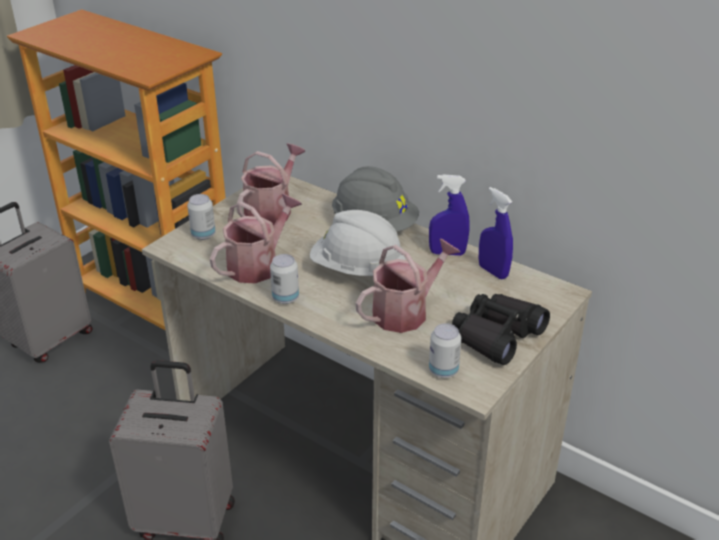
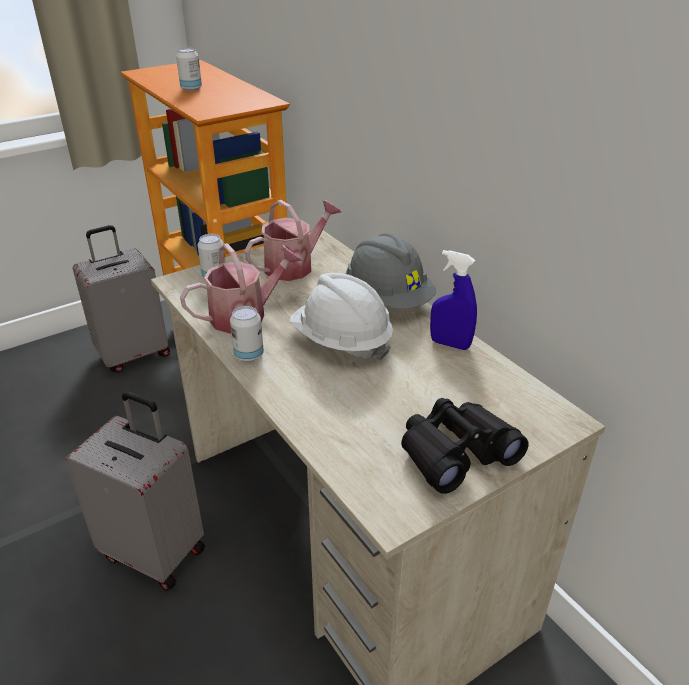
camera: 20 degrees right, 0 degrees up
watering can [356,239,460,333] -> none
can [429,323,461,378] -> can moved to [176,48,202,91]
blue spray bottle [479,187,513,279] -> none

